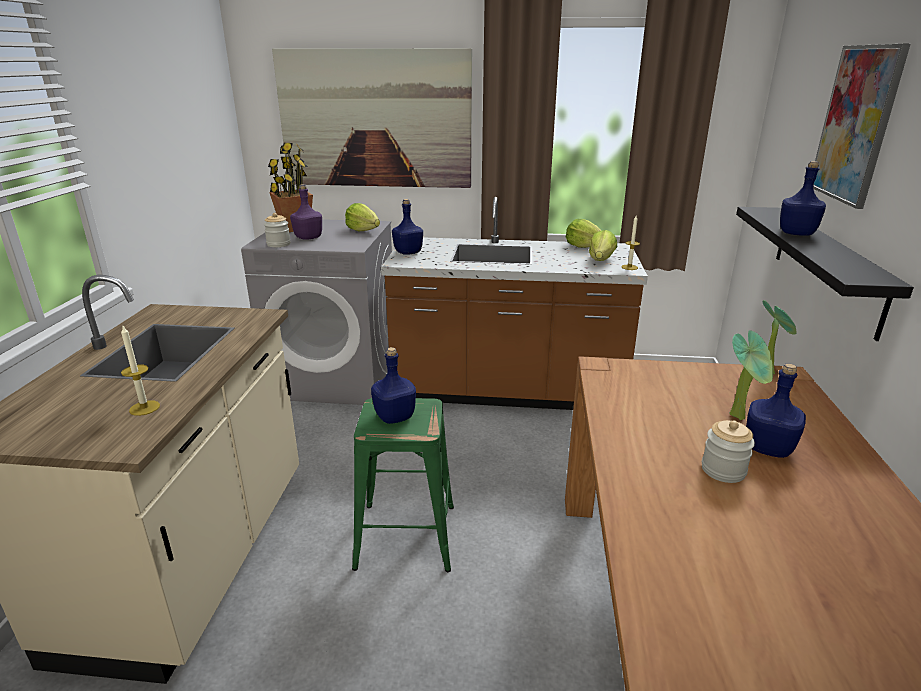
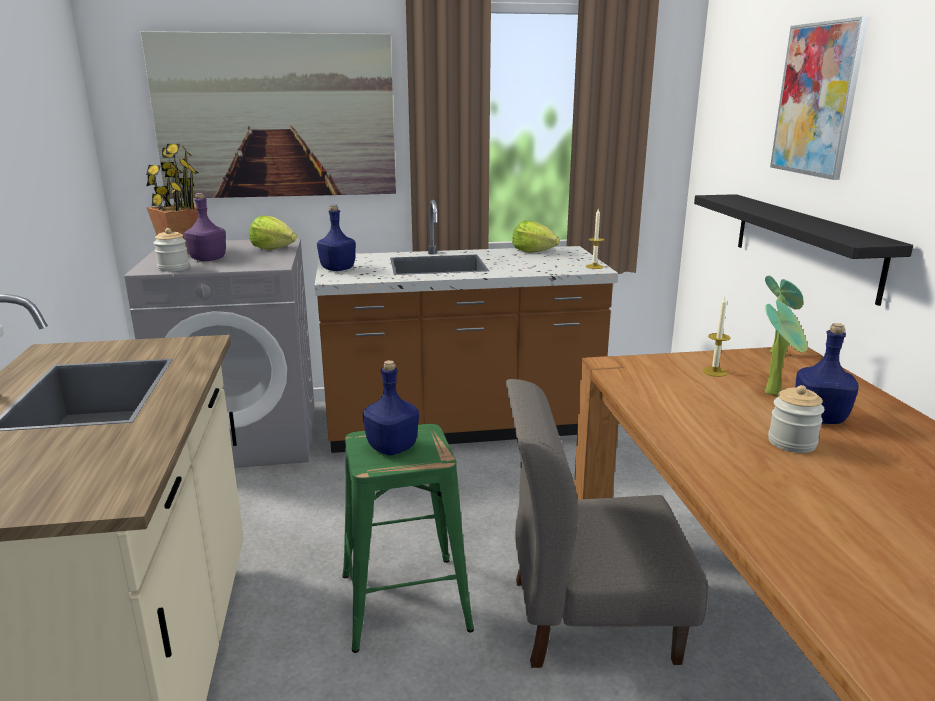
camera: 15 degrees left, 5 degrees down
candle [121,326,160,416] -> candle moved to [702,296,730,377]
lettuce [589,230,617,261] -> none
blue bottle [780,161,826,236] -> none
none -> grey chair [506,379,708,668]

